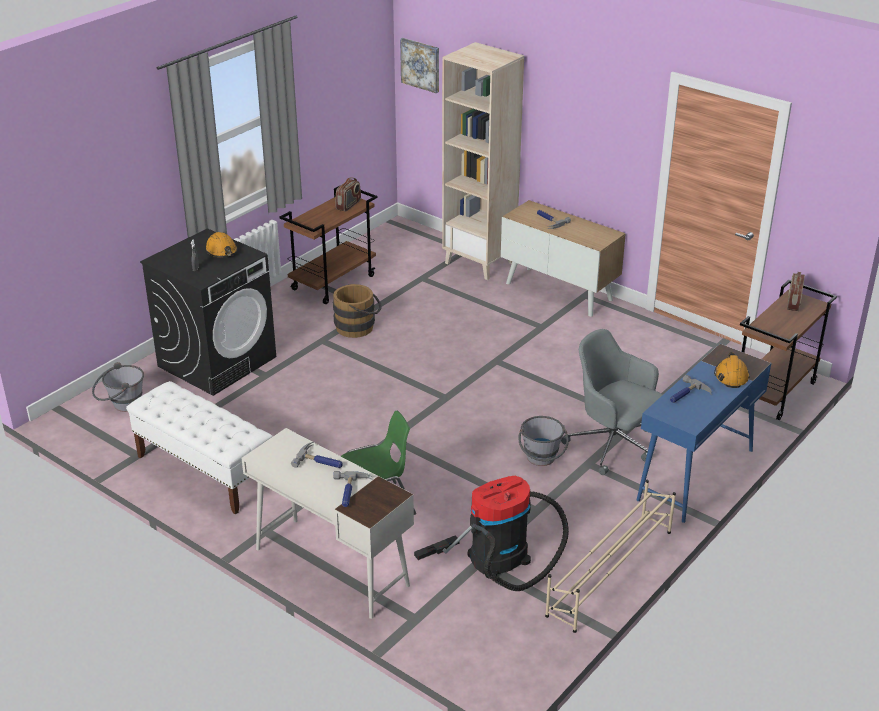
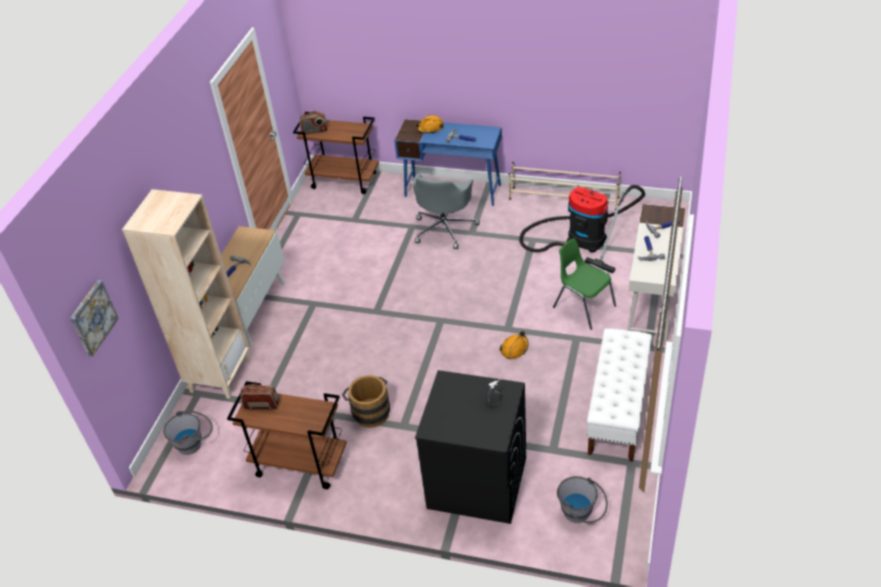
camera: 110 degrees left, 10 degrees up
orange hard hat [206,232,238,257] -> orange hard hat moved to [500,331,528,359]
grey bucket [518,416,569,466] -> grey bucket moved to [163,411,213,455]

